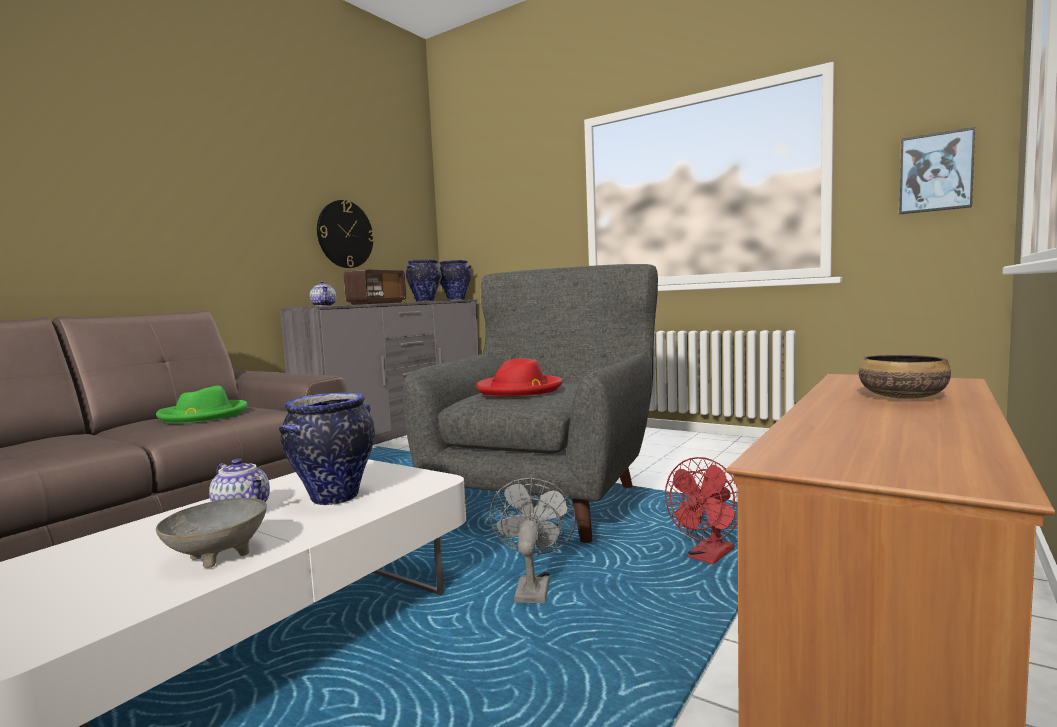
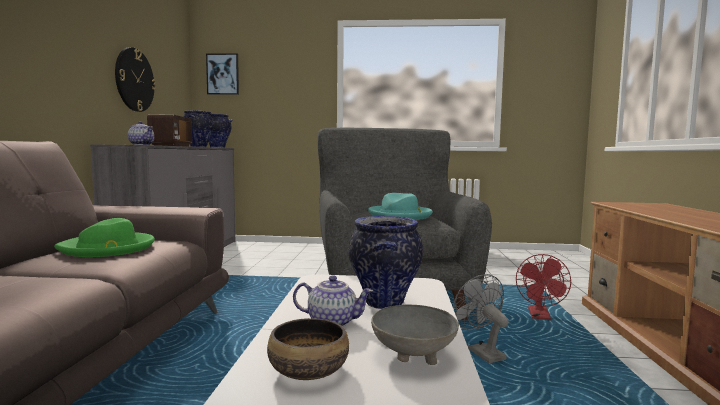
camera: 30 degrees left, 0 degrees up
red hat [476,358,563,396] -> turquoise hat [368,193,433,220]
bowl [859,355,951,399] -> bowl moved to [267,318,349,380]
picture [899,127,975,214] -> picture moved to [206,53,239,95]

